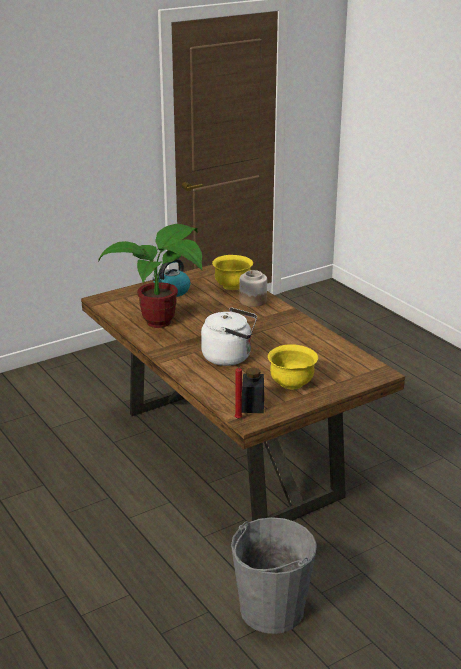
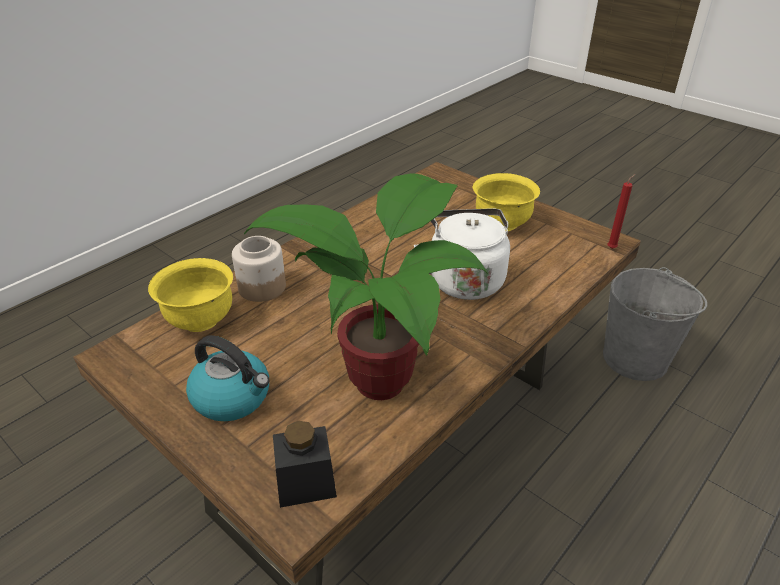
camera: 105 degrees left, 10 degrees up
black jar [242,367,264,413] -> black jar moved to [273,421,337,508]

